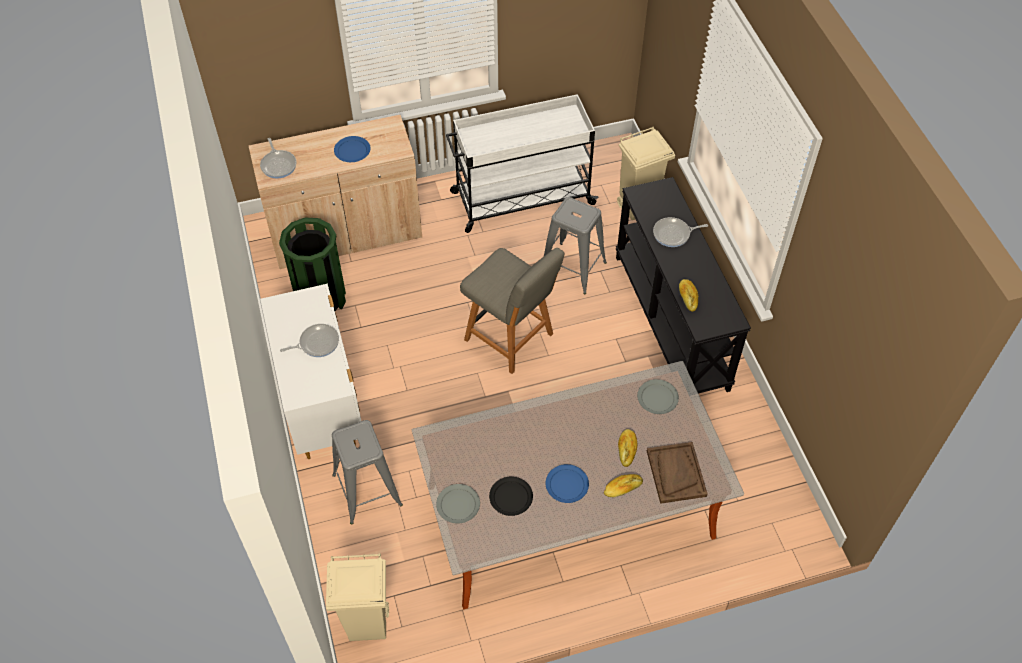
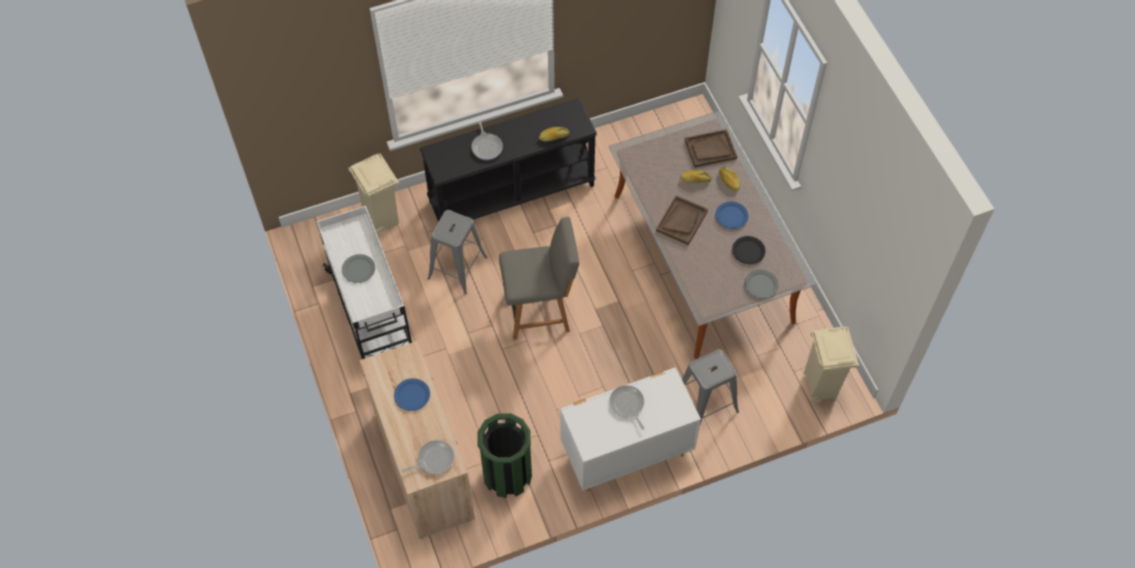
camera: 95 degrees left, 5 degrees up
grey chair [460,248,564,374] -> grey chair turned 45 degrees clockwise [499,217,579,340]
grey plate [637,379,679,414] -> grey plate moved to [342,254,375,283]
none -> brown tray [656,195,708,245]

